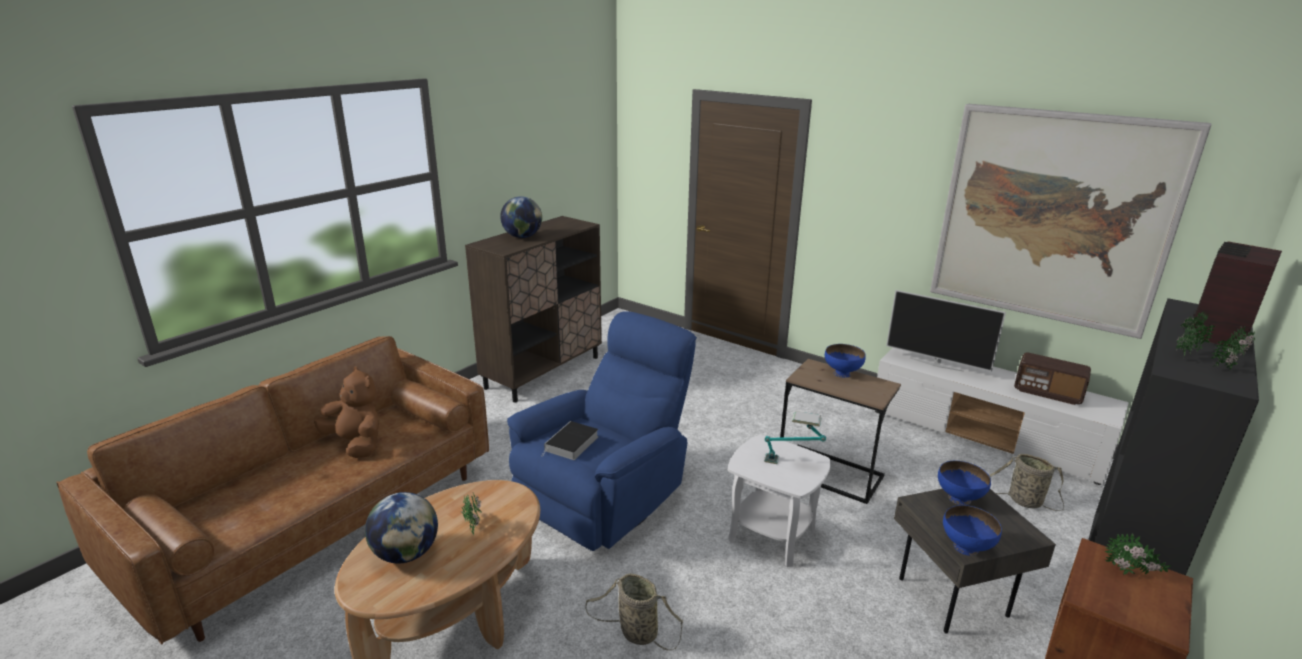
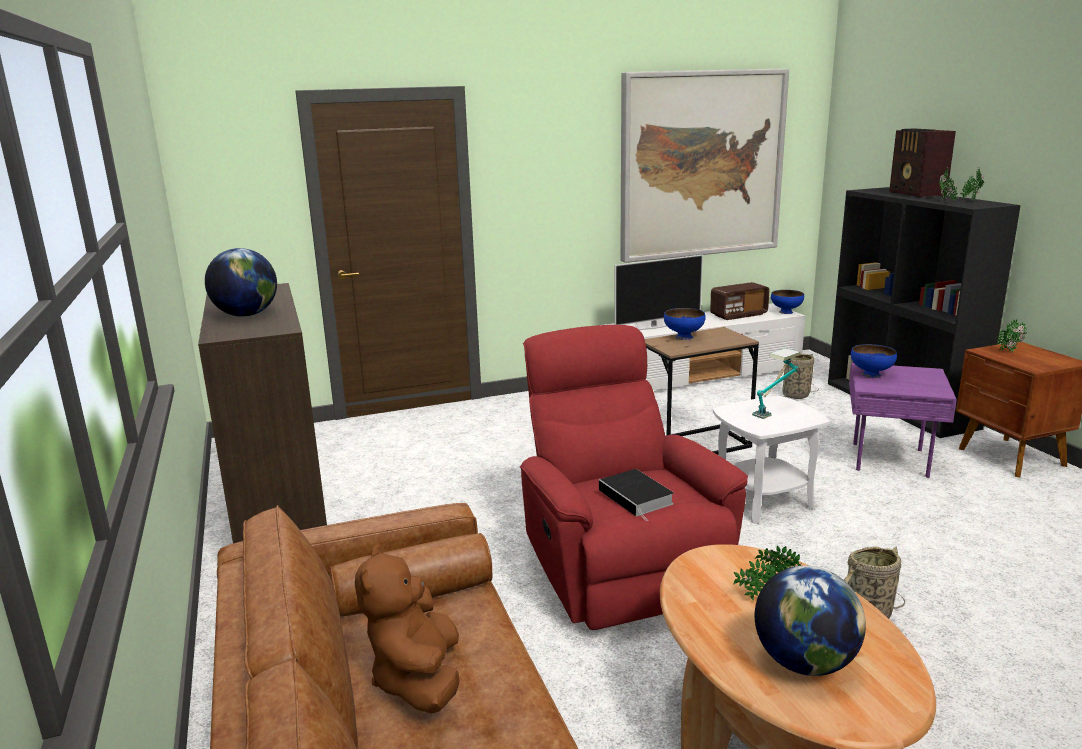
camera: 55 degrees left, 5 degrees down
brown plush toy [314,367,379,458] -> brown plush toy turned 75 degrees counterclockwise [355,544,460,714]
blue armchair [507,311,697,551] -> red armchair [520,325,748,630]
grey side table [894,489,1056,634] -> purple side table [849,363,957,478]
blue bowl [943,505,1002,556] -> blue bowl moved to [771,290,804,314]

